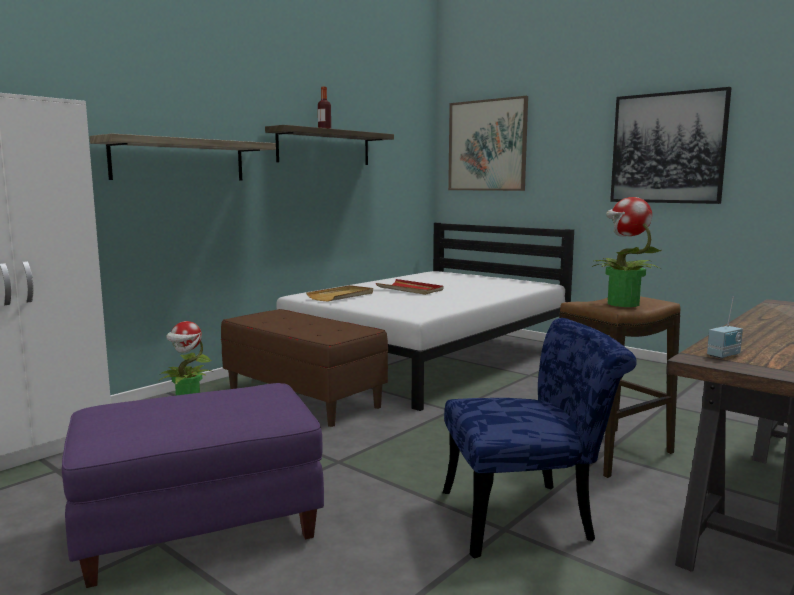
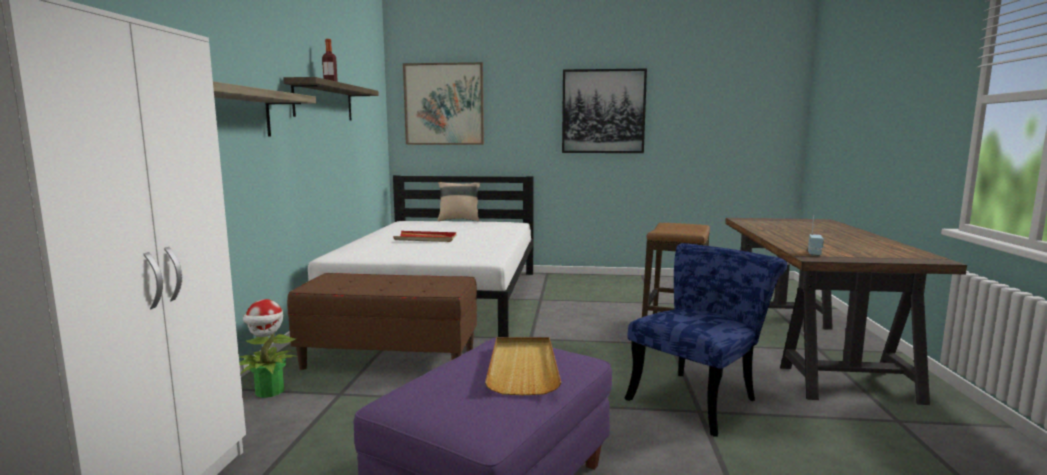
camera: 35 degrees left, 0 degrees up
beige tray [306,285,373,301] -> beige tray moved to [485,337,561,395]
potted plant [592,197,661,307] -> none
none -> beige pillow [437,182,480,221]

